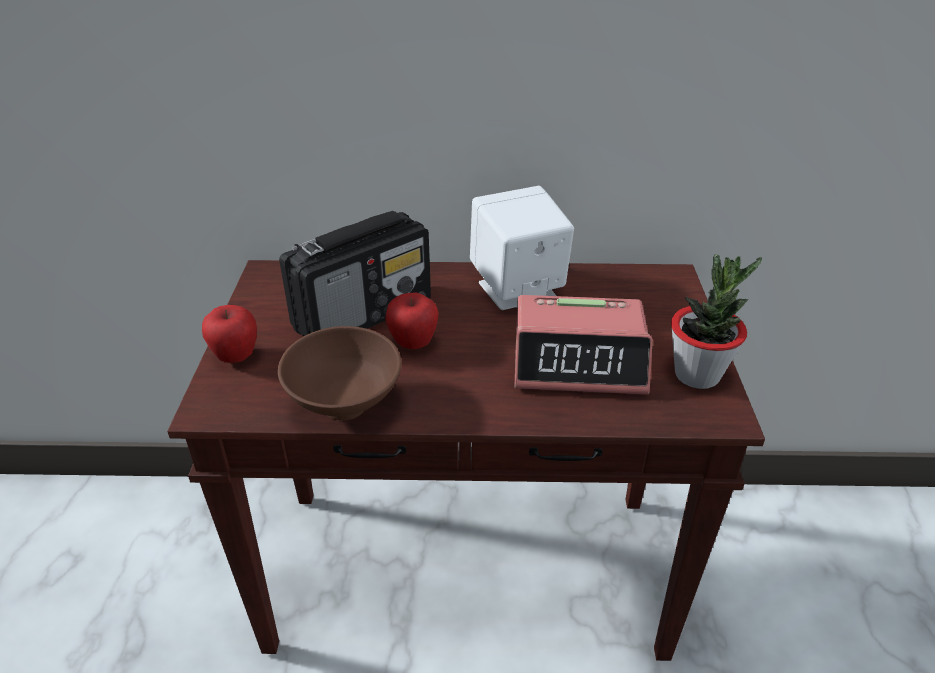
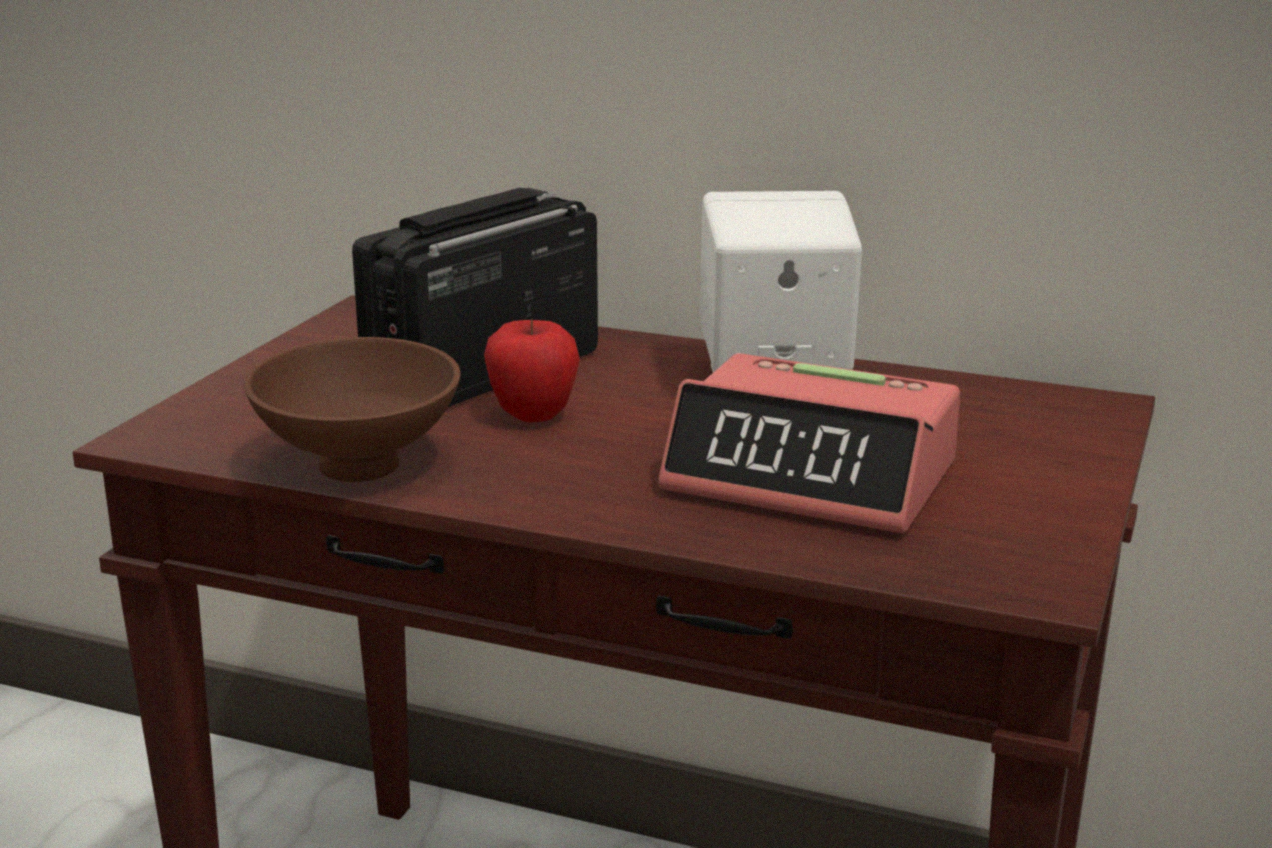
camera: 20 degrees right, 15 degrees down
apple [202,305,257,363] -> none
radio [279,211,431,336] -> radio turned 150 degrees clockwise [352,188,598,407]
potted plant [671,254,762,389] -> none

